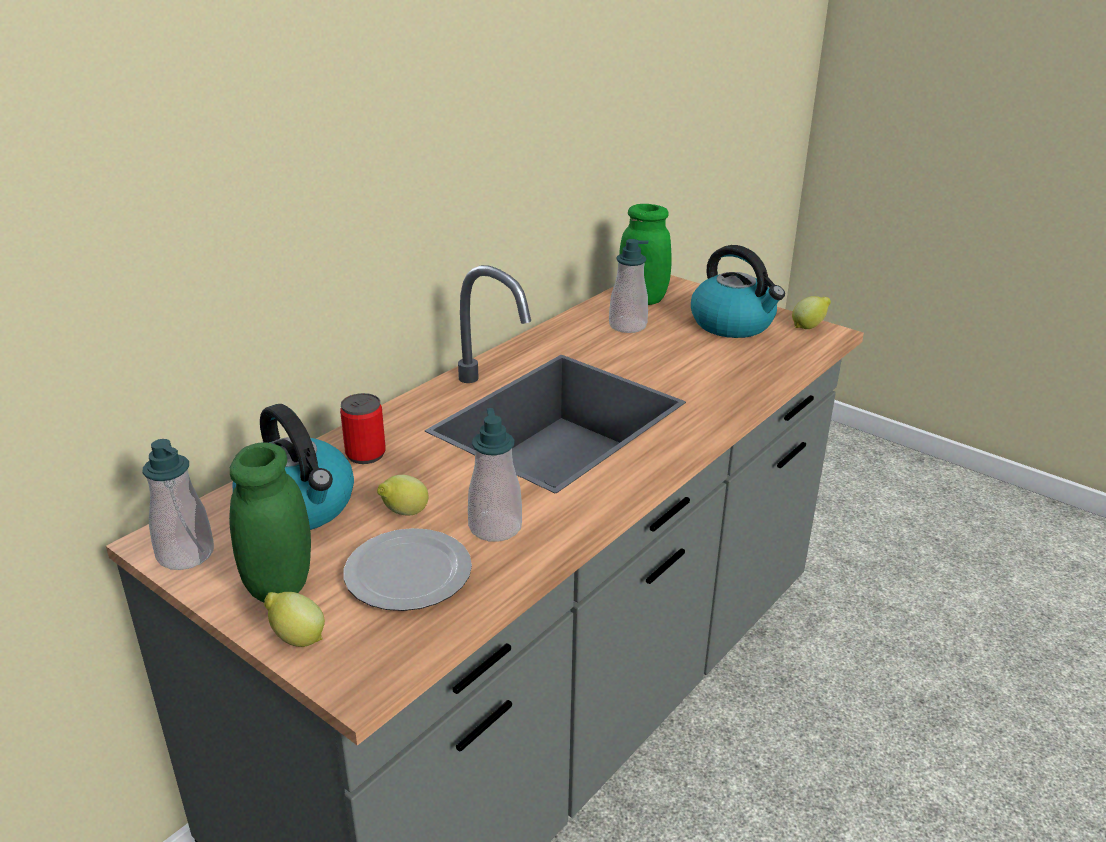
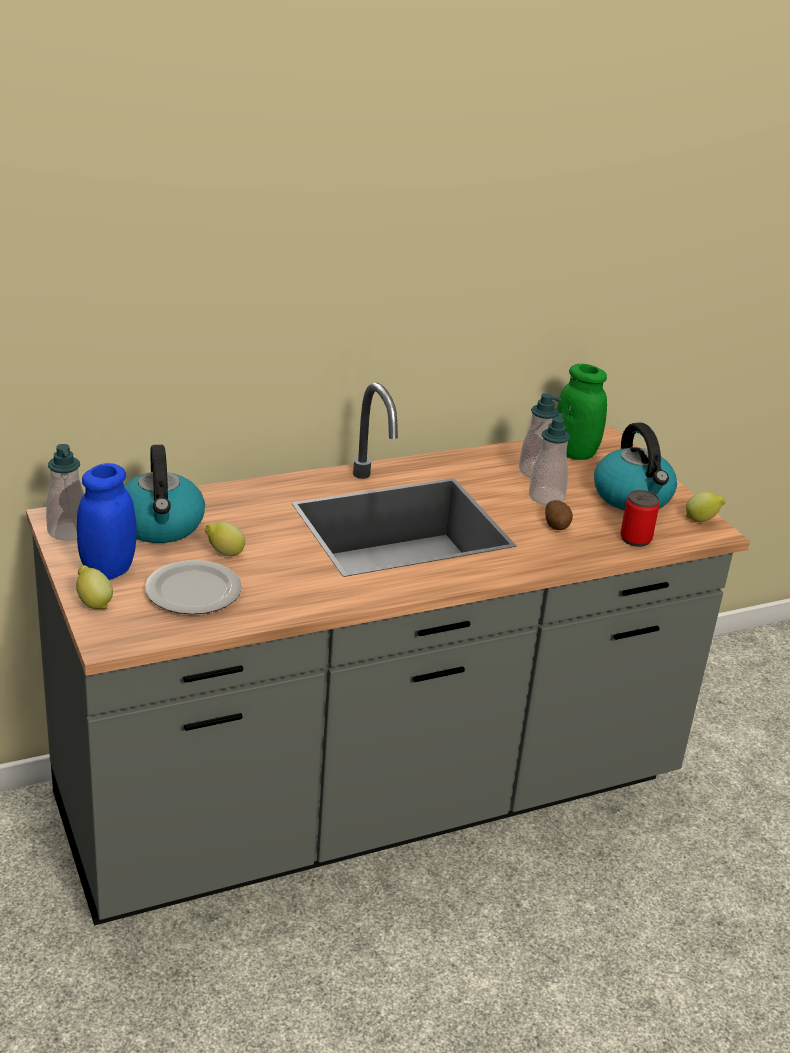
camera: 25 degrees right, 0 degrees up
green jar [229,442,311,602] -> blue jar [77,463,137,580]
can [340,393,386,464] -> can moved to [620,490,659,547]
soap dispenser [468,408,522,542] -> soap dispenser moved to [529,413,570,505]
none -> potato [545,500,573,530]

